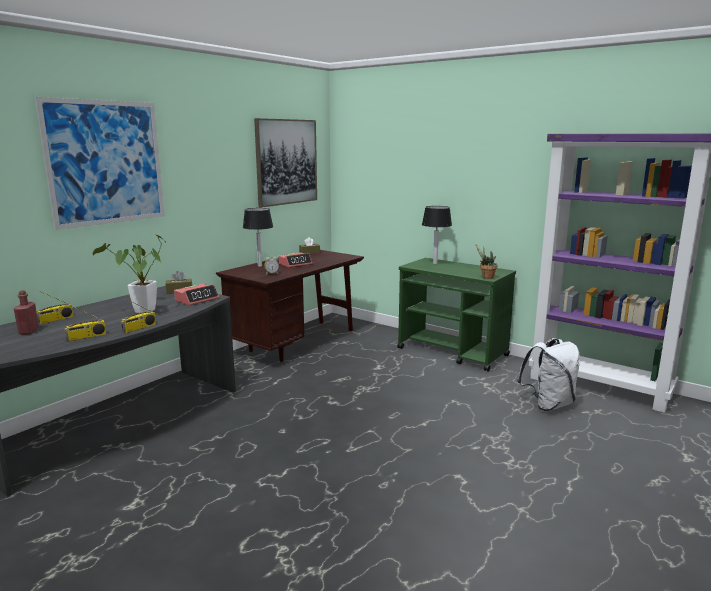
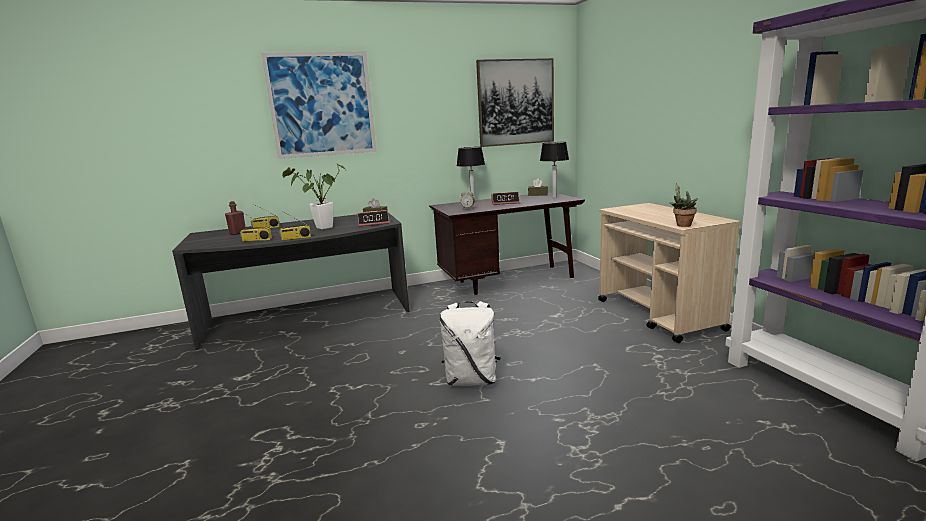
camera: 35 degrees right, 0 degrees up
green cart [397,258,516,372] -> beige cart [598,203,741,343]
table lamp [422,206,452,264] -> table lamp moved to [540,142,569,198]
white backpack [517,338,580,411] -> white backpack moved to [440,301,501,386]

